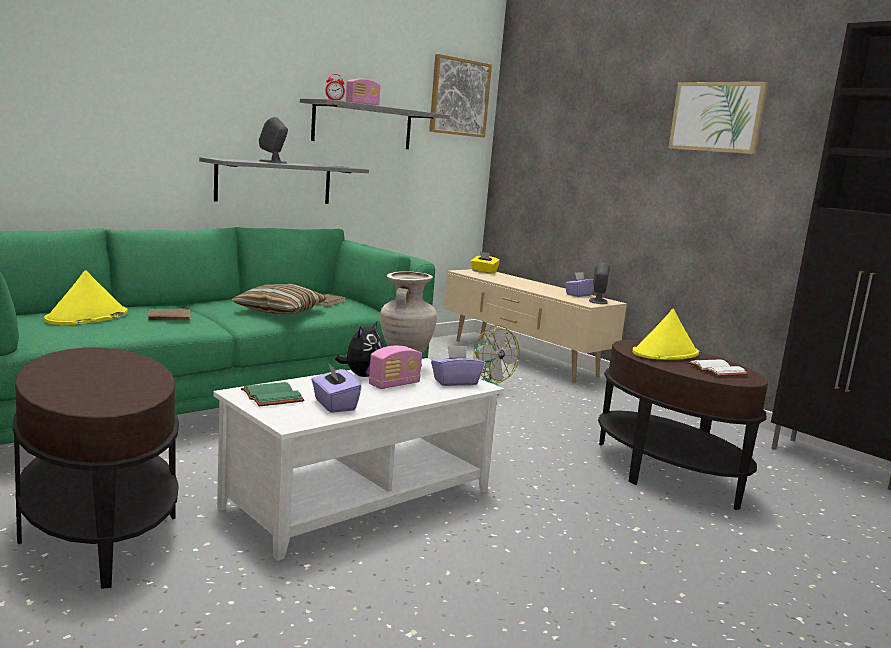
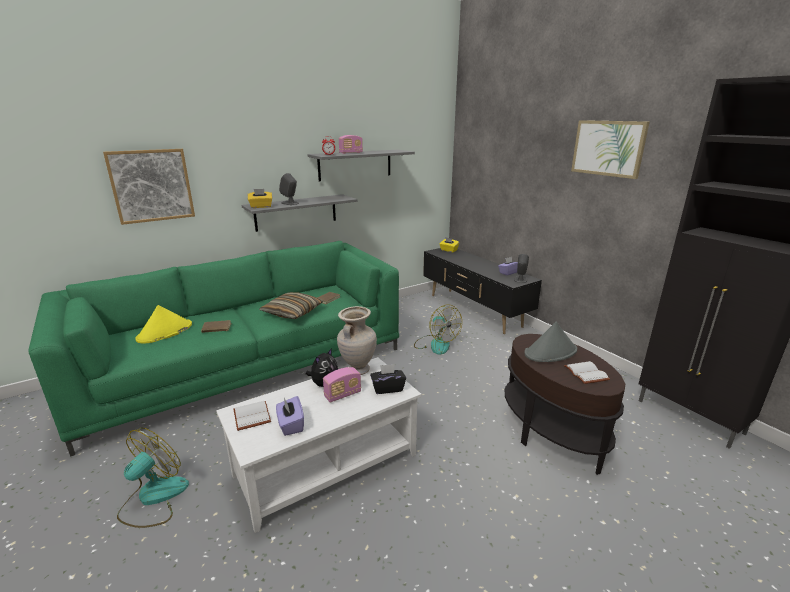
camera: 10 degrees right, 10 degrees up
brown side table [12,348,179,589] -> fan [117,428,189,528]
green book [241,382,304,406] -> white book [234,401,271,431]
picture [429,54,492,138] -> picture moved to [103,149,195,225]
purple tissue box [431,346,484,386] -> black tissue box [370,364,406,394]
beige tv stand [444,269,627,383] -> black tv stand [423,248,542,334]
yellow hat [632,309,699,360] -> grey hat [524,322,577,362]
none -> yellow tissue box [248,189,272,208]

